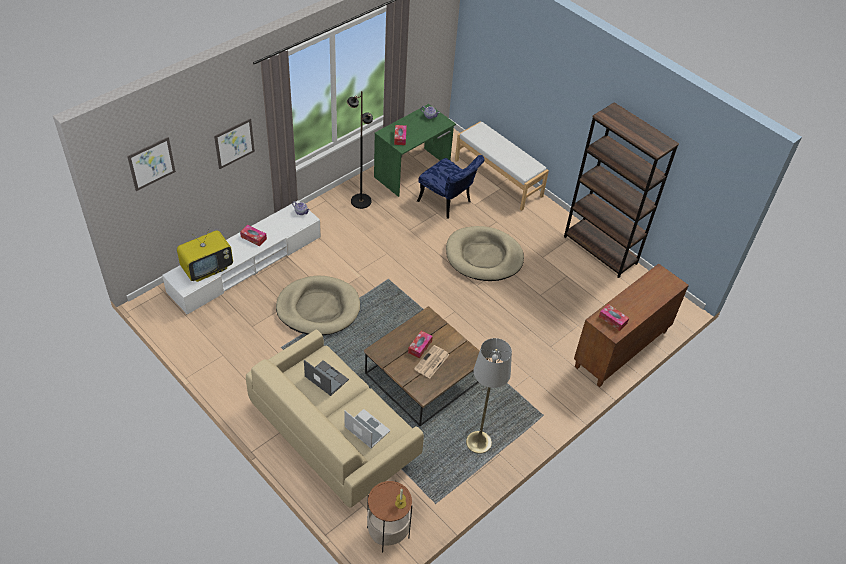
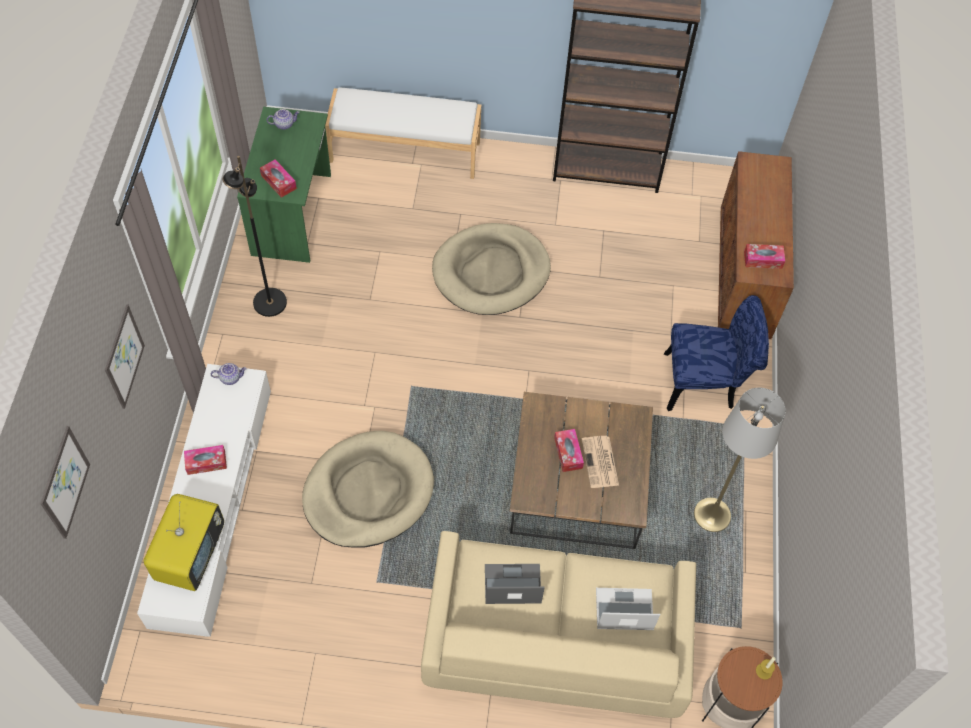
camera: 40 degrees left, 10 degrees up
blue chair [417,155,484,219] -> blue chair moved to [664,295,769,411]

